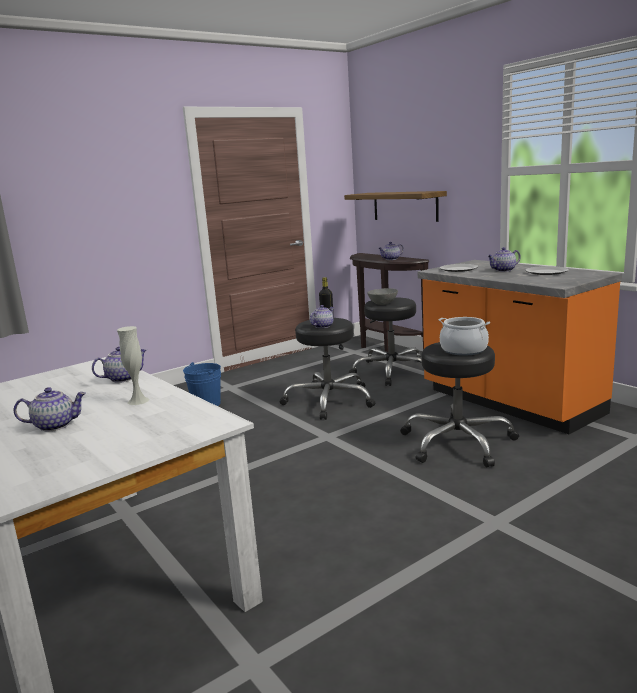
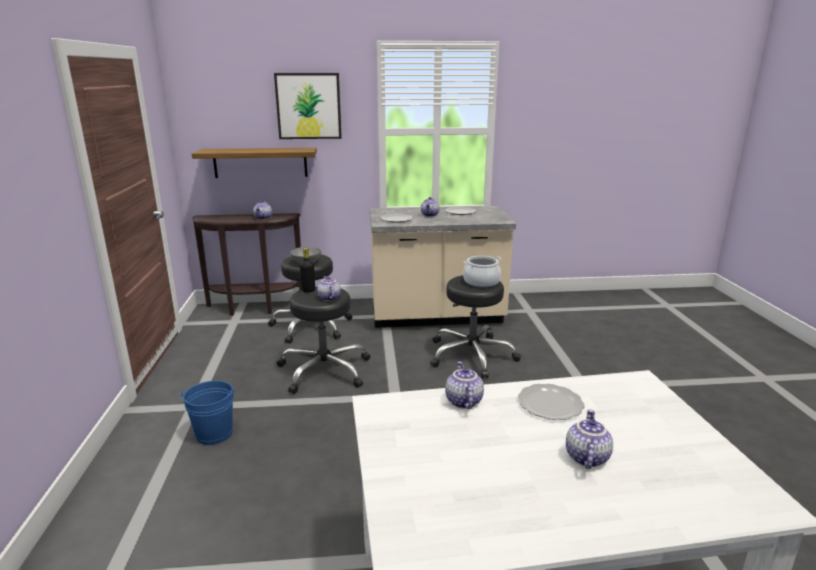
camera: 60 degrees left, 5 degrees up
white vase [117,326,150,405] -> plate [518,384,585,420]
orange counter [418,260,622,434] -> beige counter [370,206,516,328]
none -> picture [274,73,342,139]

